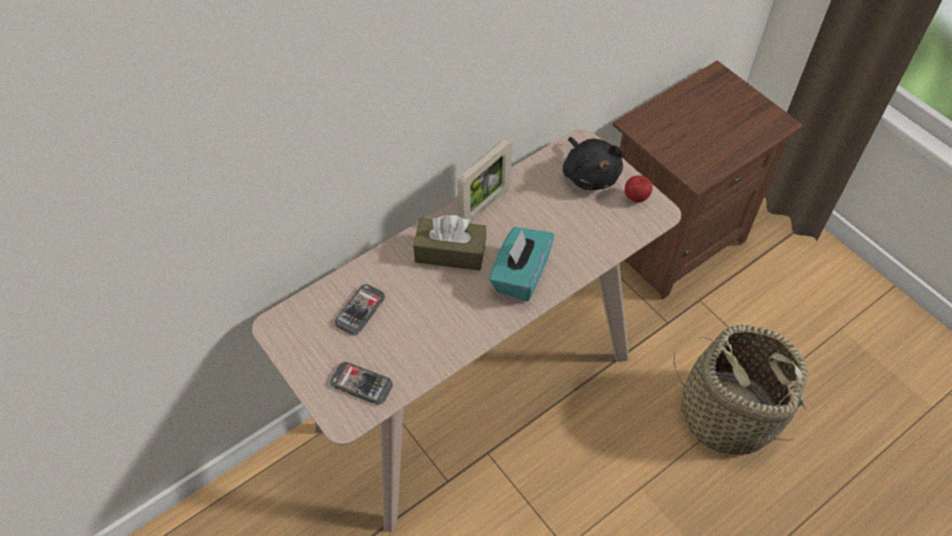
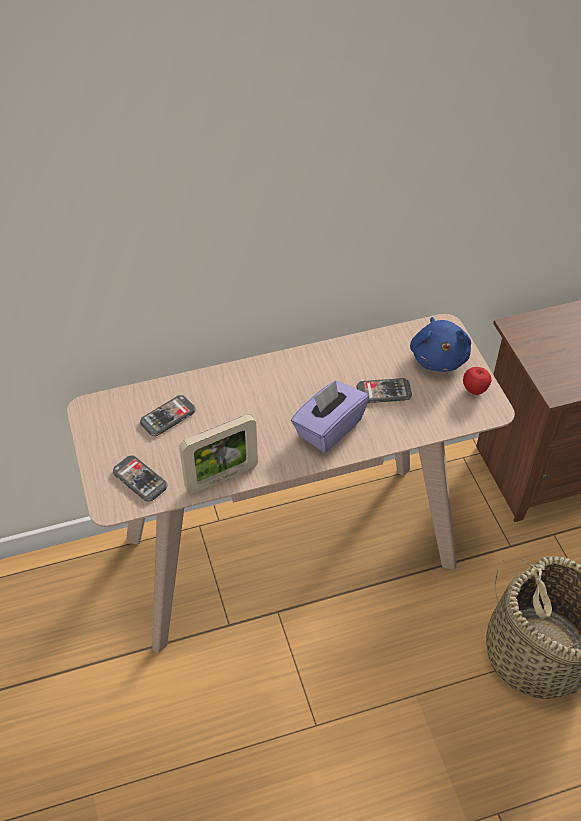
camera: 20 degrees right, 5 degrees down
brown tissue box [413,215,486,271] -> none
picture frame [457,139,512,223] -> picture frame moved to [179,414,258,494]
turquoise tissue box [489,227,554,301] -> purple tissue box [291,380,369,453]
black plush toy [563,137,623,190] -> blue plush toy [410,317,471,372]
none -> phone [356,378,412,403]

